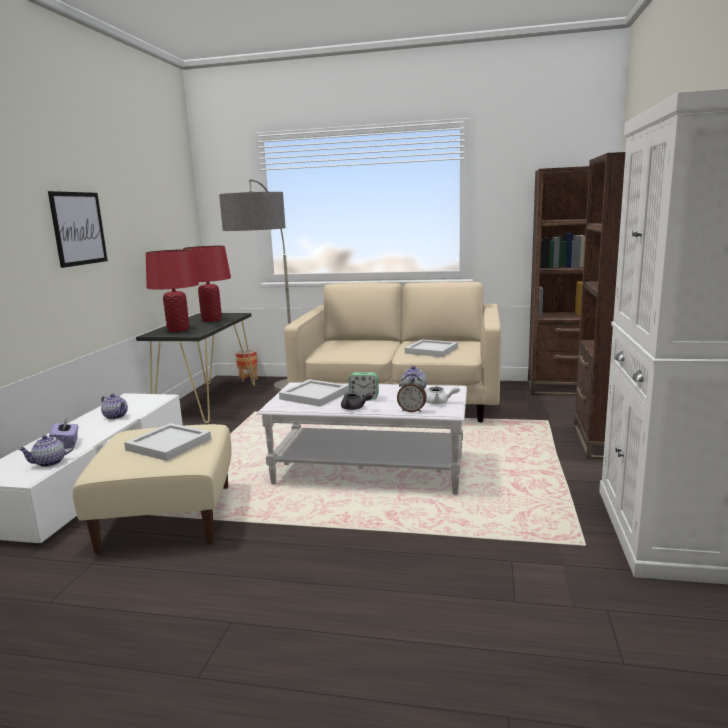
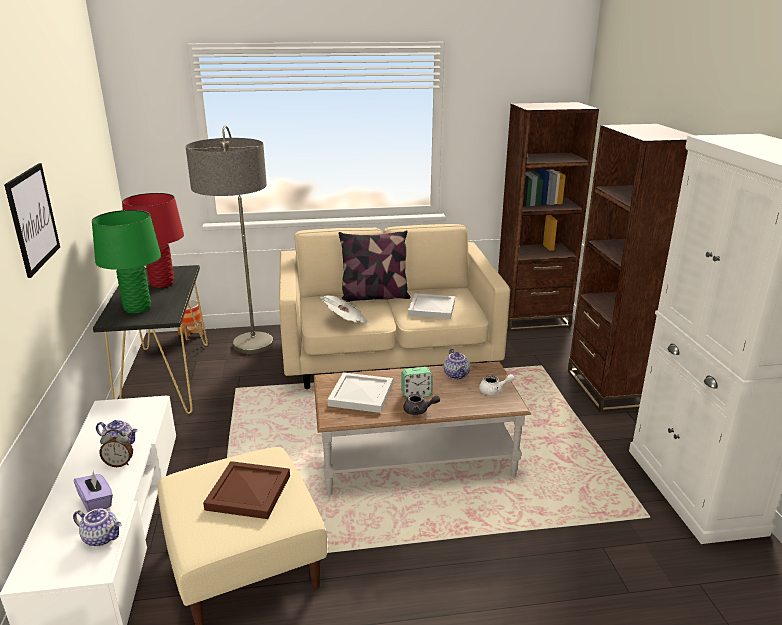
camera: 20 degrees left, 10 degrees up
teapot [18,435,75,467] -> teapot turned 105 degrees counterclockwise [73,509,122,546]
white tray [124,423,211,461] -> brown tray [203,461,290,519]
red table lamp [146,249,199,332] -> green table lamp [92,210,161,313]
white coffee table [256,382,467,495] -> brown coffee table [314,362,531,495]
alarm clock [397,374,427,412] -> alarm clock moved to [100,429,133,467]
none -> newspaper [320,296,370,324]
none -> pillow [339,230,410,302]

